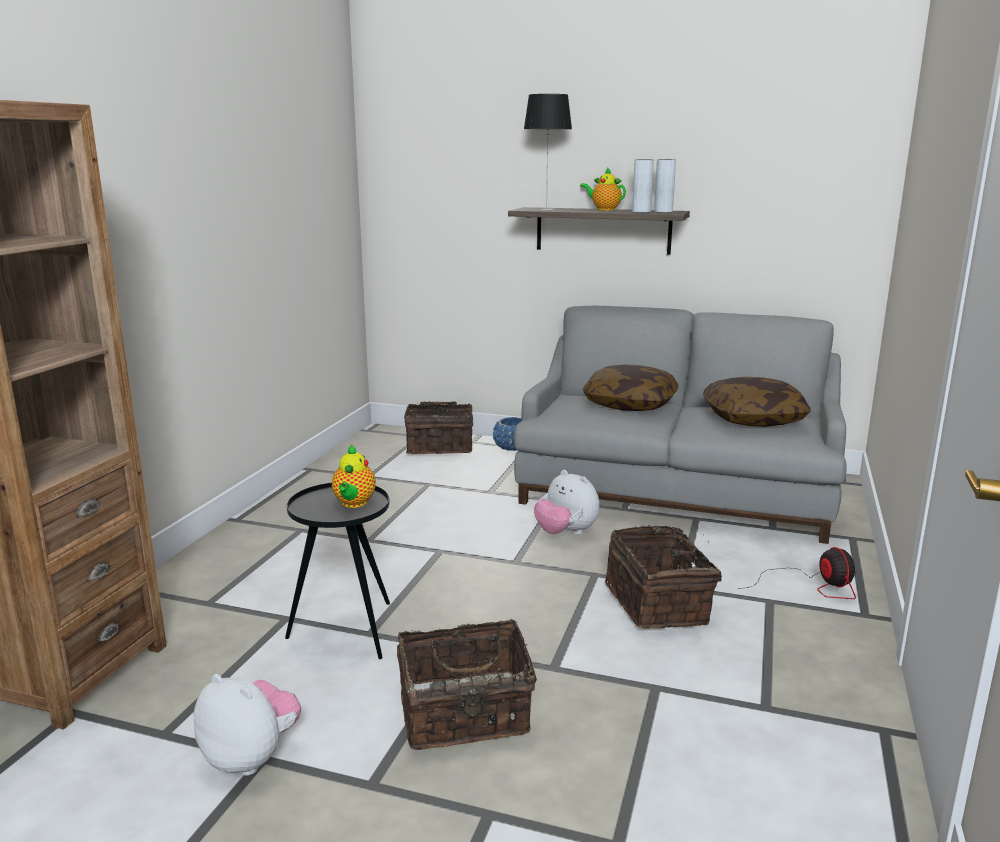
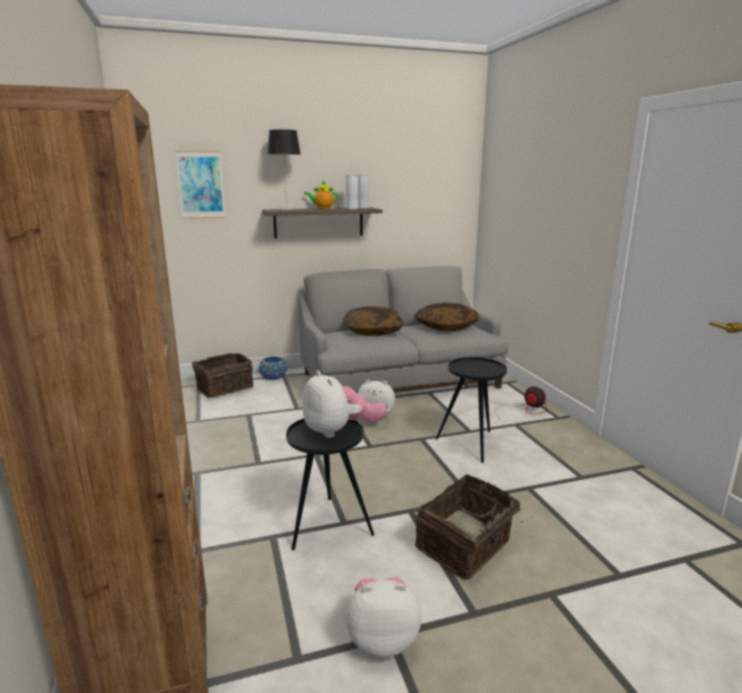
camera: 35 degrees left, 0 degrees up
teapot [332,445,376,508] -> plush toy [302,370,367,438]
basket [605,525,722,629] -> black side table [436,357,507,463]
none -> picture [175,151,226,219]

